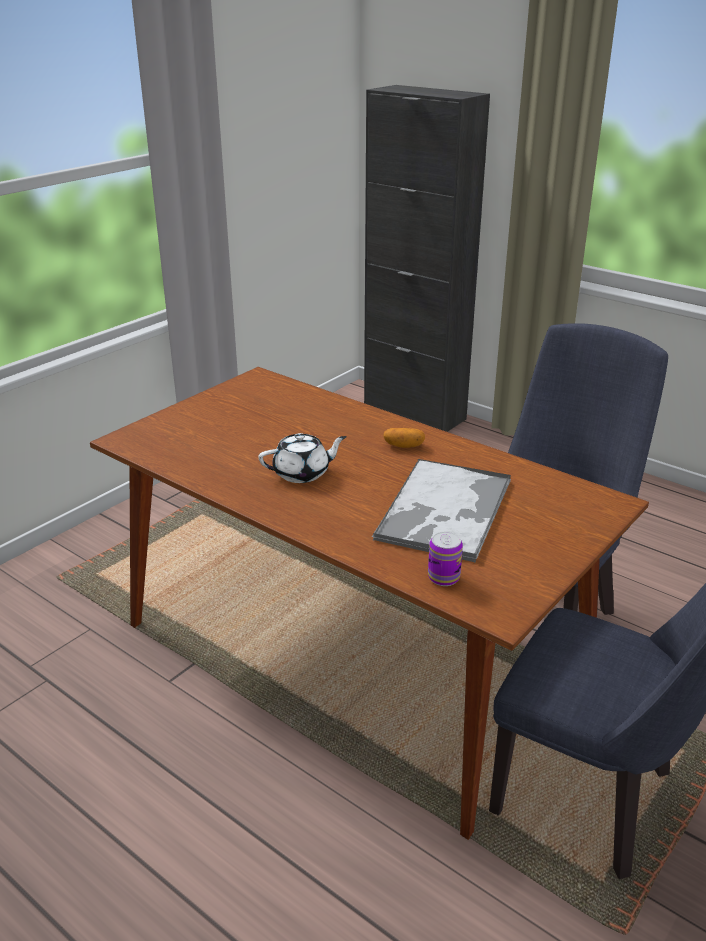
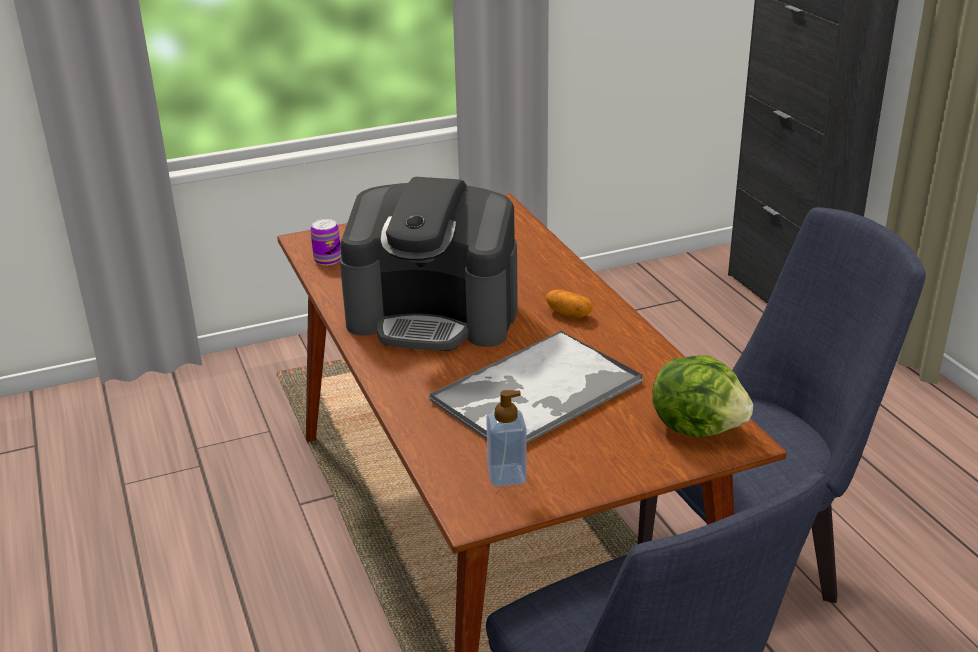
camera: 30 degrees right, 0 degrees up
white teapot [259,433,347,483] -> coffee machine [340,177,518,351]
can [428,532,463,586] -> can moved to [310,219,341,265]
none -> soap dispenser [486,390,527,487]
none -> lettuce [652,355,753,437]

